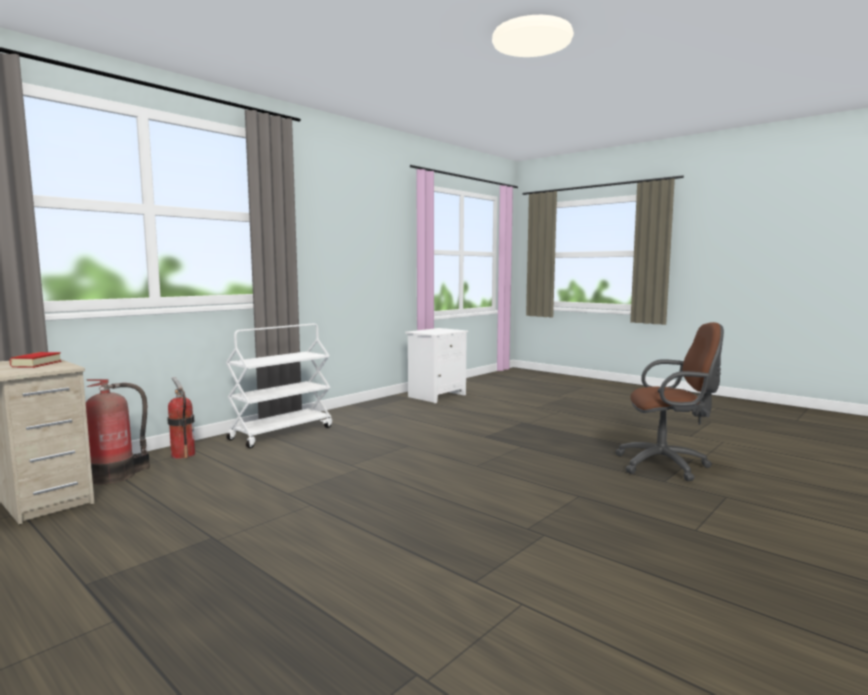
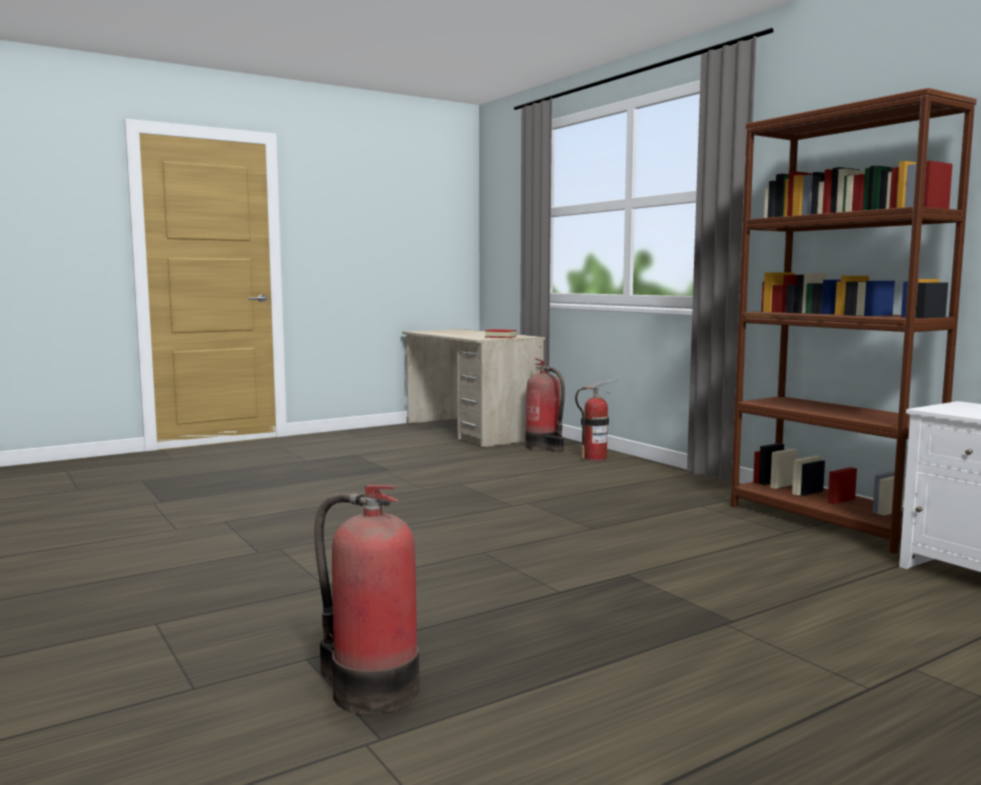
camera: 105 degrees right, 0 degrees up
white cart [226,324,332,448] -> none
brown office chair [615,322,724,481] -> fire extinguisher [314,485,419,715]
none -> brown bookcase [730,88,977,554]

